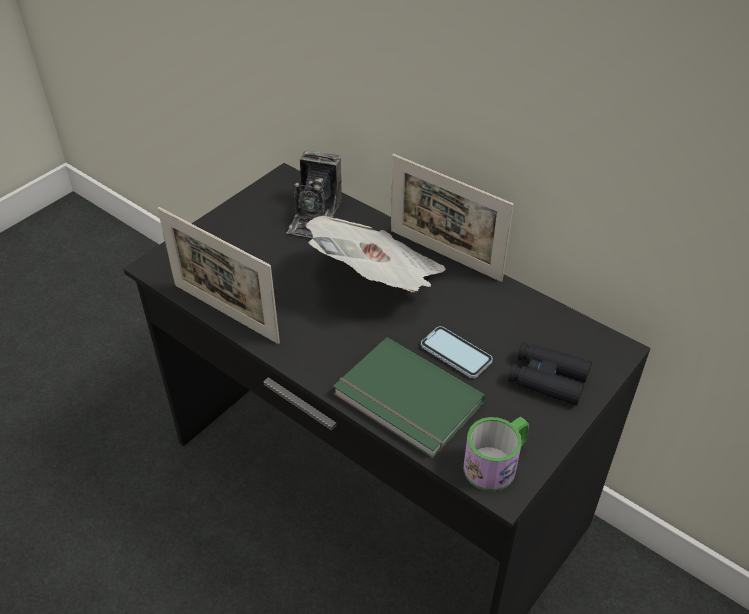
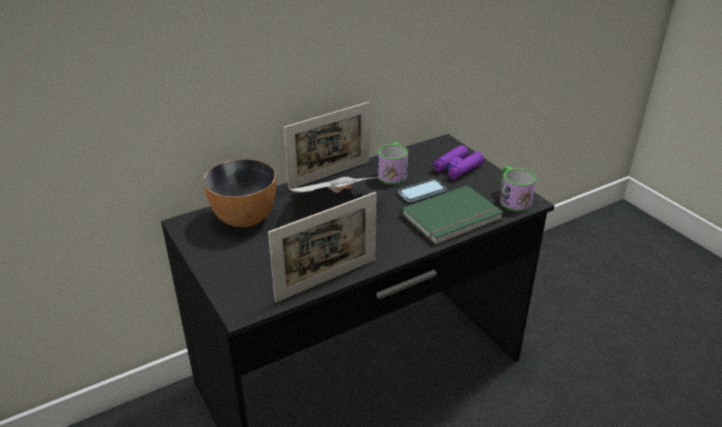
camera: 70 degrees left, 10 degrees down
camera [287,151,342,238] -> bowl [203,159,276,227]
black binoculars [508,342,592,406] -> purple binoculars [433,145,484,179]
none -> mug [378,142,408,184]

